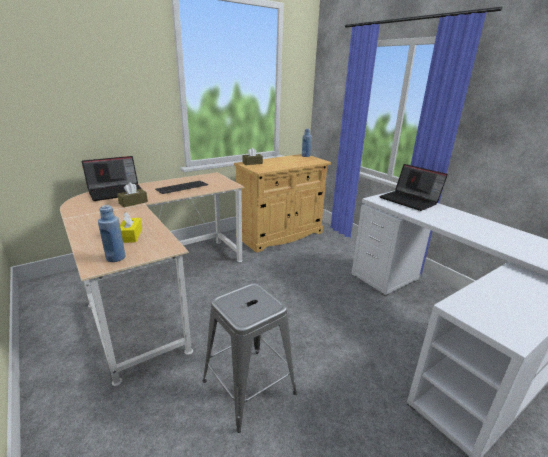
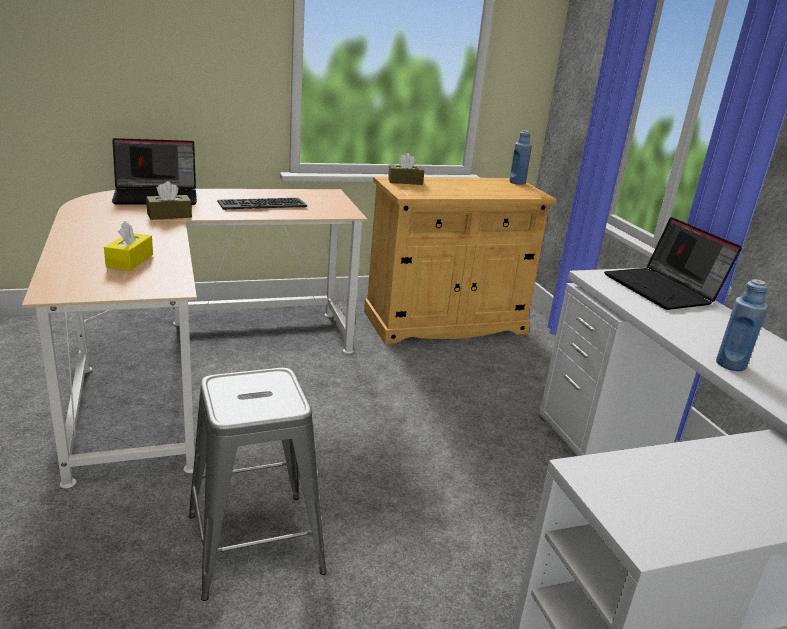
camera: 15 degrees right, 0 degrees up
blue bottle [98,205,126,262] -> blue bottle moved to [716,279,768,371]

